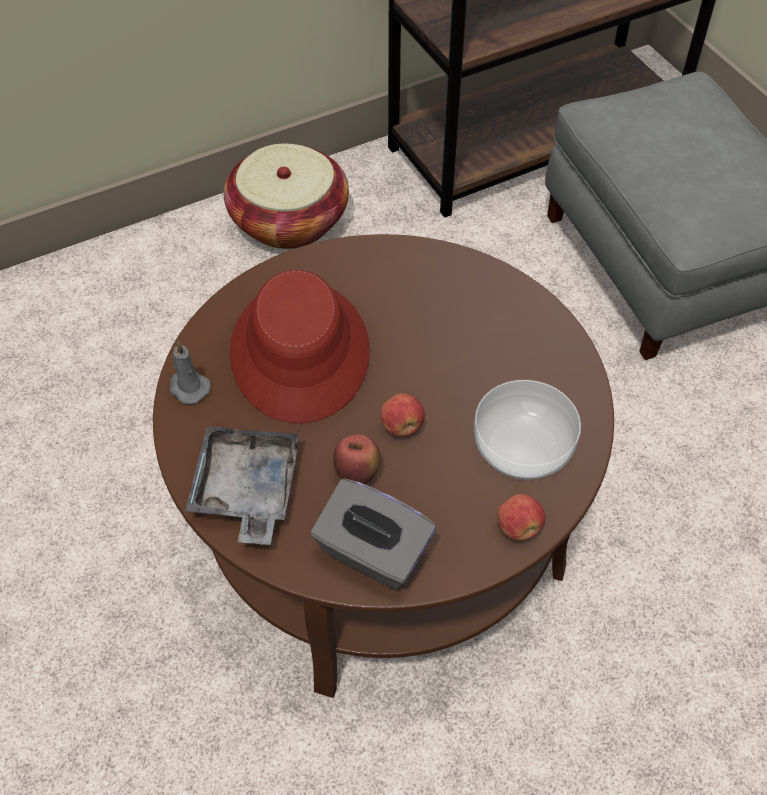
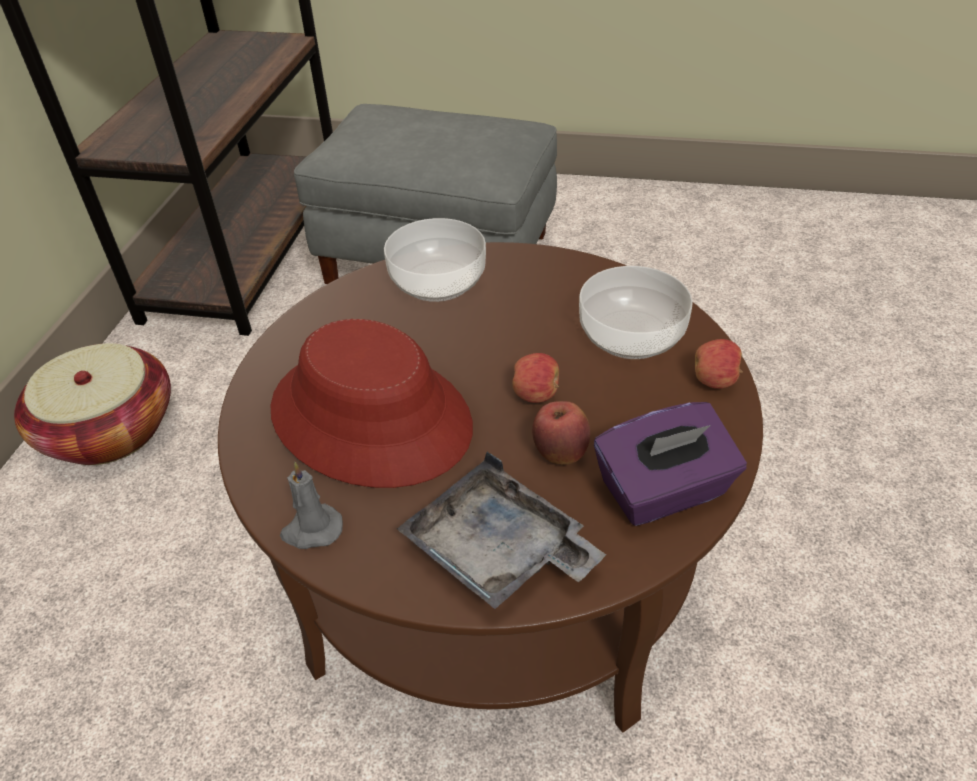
camera: 50 degrees left, 10 degrees down
grey tissue box [311,478,436,590] -> purple tissue box [594,402,747,526]
none -> bowl [384,218,486,302]

